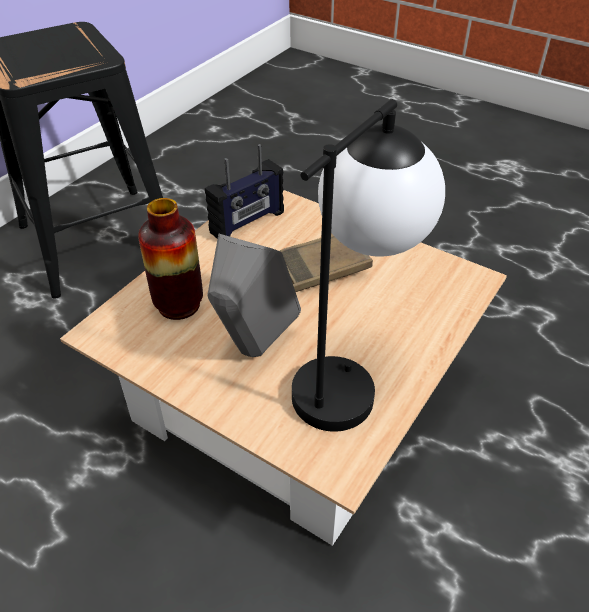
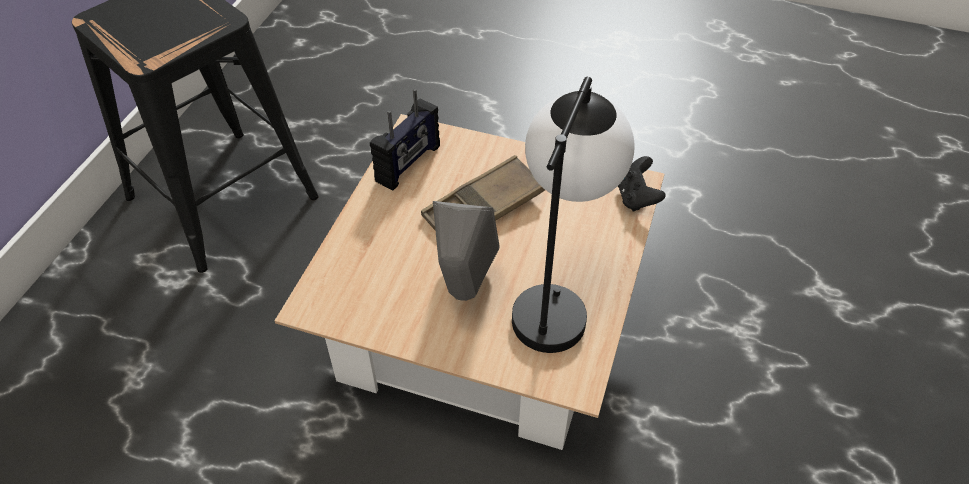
camera: 15 degrees left, 5 degrees up
vase [138,198,203,320] -> none
none -> black game controller [618,156,666,212]

